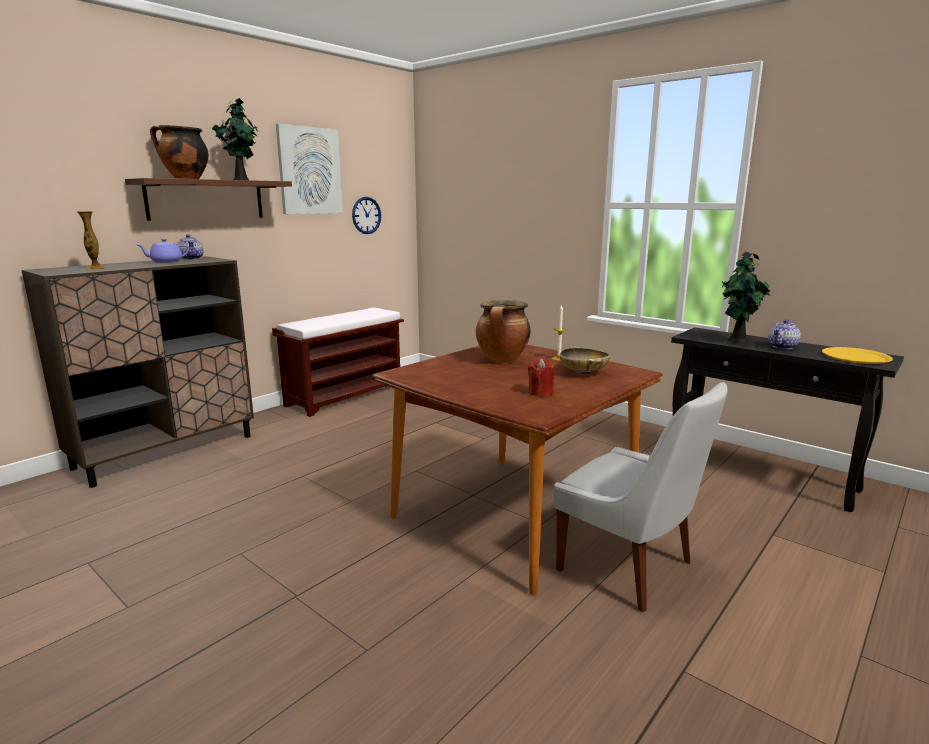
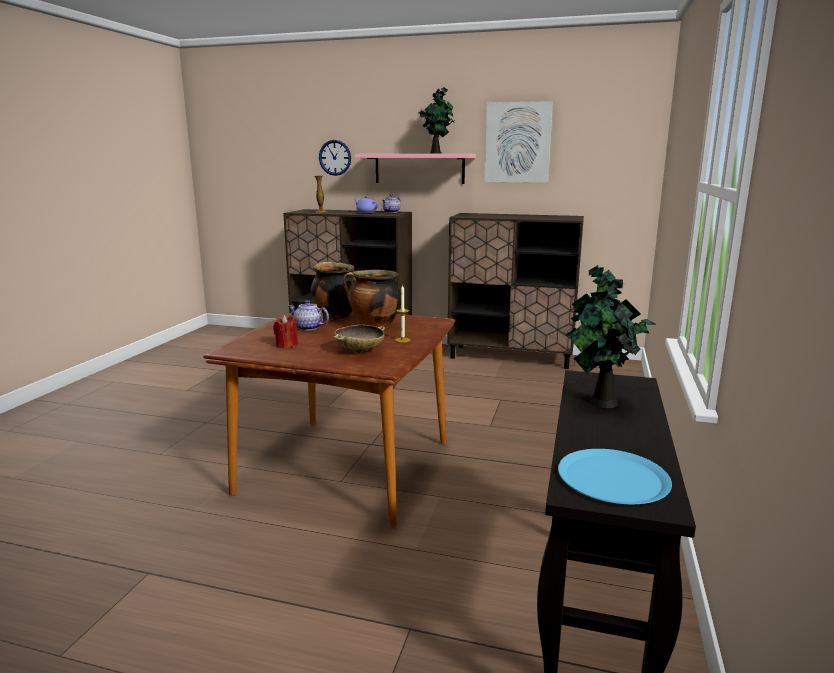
camera: 65 degrees right, 0 degrees up
brown shelf [125,178,292,221] -> pink shelf [355,154,476,184]
cooking pot [150,125,209,179] -> cooking pot moved to [310,262,356,320]
brown bench [272,308,404,417] -> brown cabinet [447,213,584,369]
wall clock [352,197,381,234] -> wall clock moved to [319,140,351,176]
white chair [554,382,728,612] -> none
teapot [768,319,801,349] -> teapot moved to [288,300,329,331]
yellow plate [822,347,893,364] -> blue plate [558,449,672,504]

